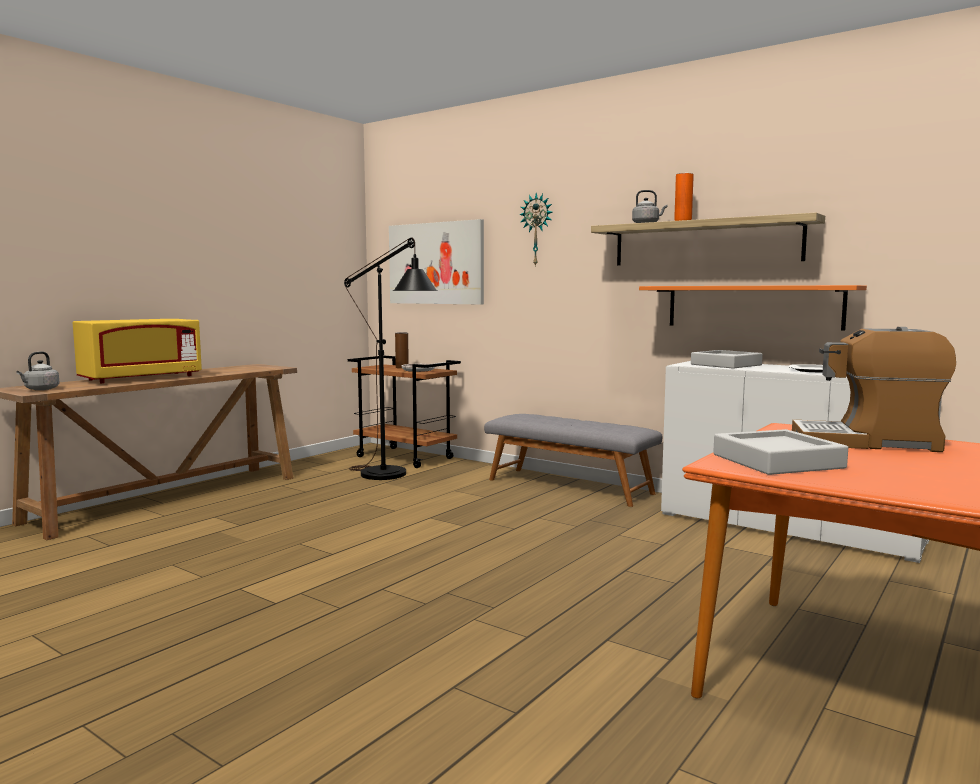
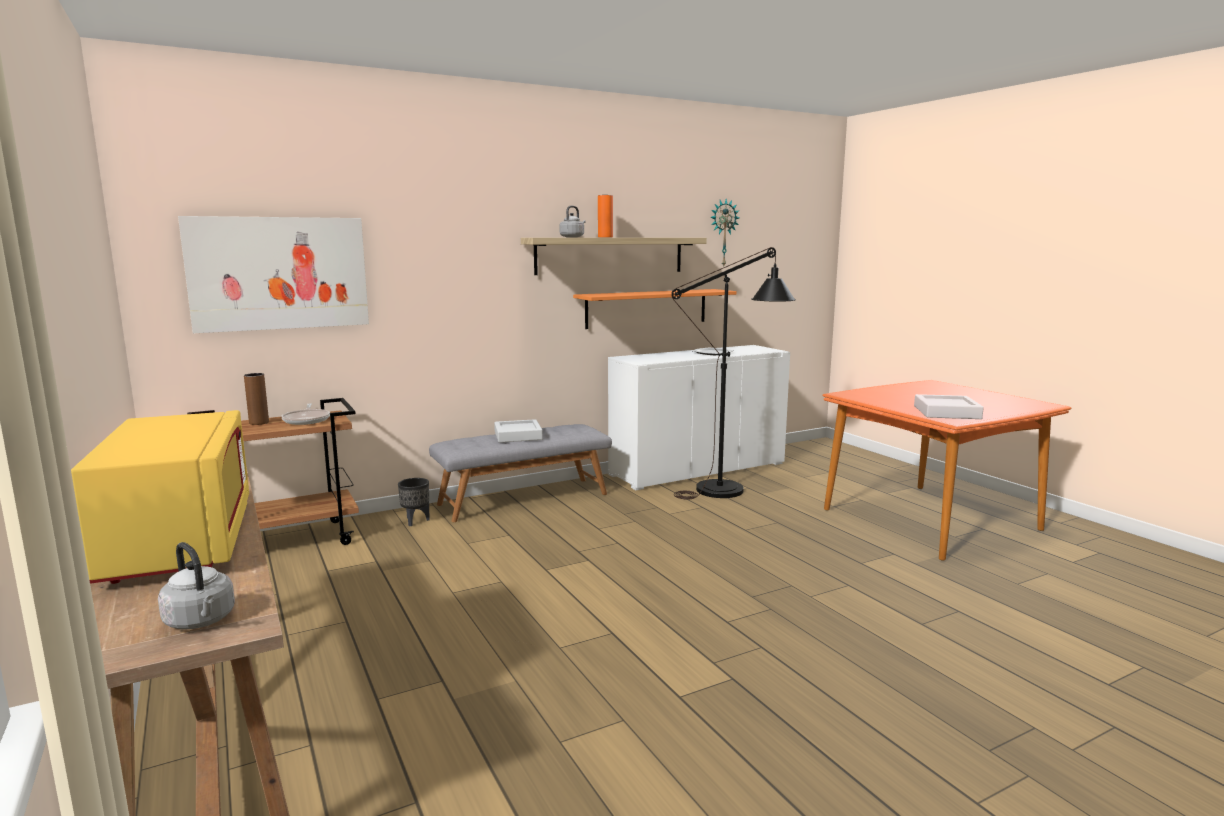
camera: 65 degrees left, 5 degrees up
black floor lamp [344,238,438,480] -> black floor lamp moved to [671,247,796,500]
wall clock [519,193,553,267] -> wall clock moved to [710,199,740,266]
grey tray [691,350,763,369] -> grey tray moved to [494,419,543,442]
coffee machine [792,327,956,452] -> none
none -> black planter [398,478,429,526]

